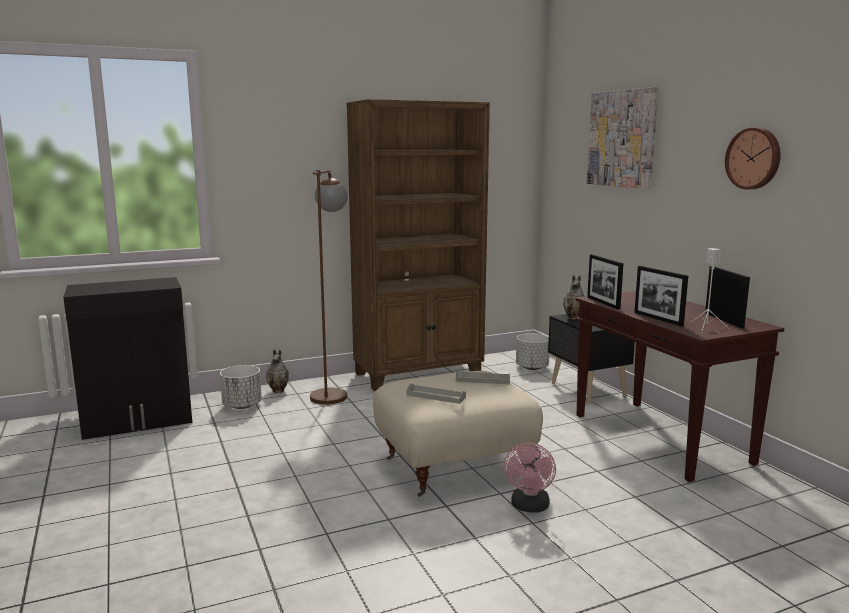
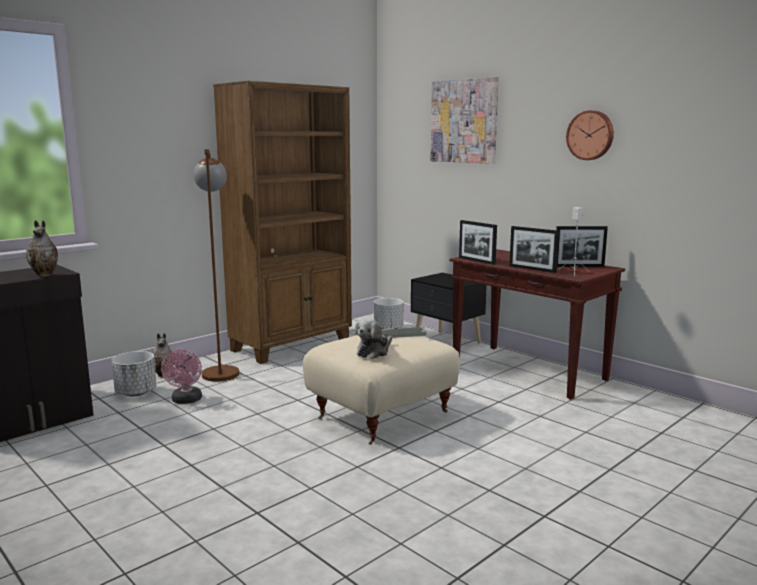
camera: 20 degrees left, 0 degrees up
grey tray [406,383,466,404] -> plush toy [355,318,392,359]
pink fan [504,443,556,513] -> pink fan moved to [161,349,202,404]
vase [563,275,585,320] -> vase moved to [26,220,58,277]
picture frame [705,266,750,328] -> picture frame turned 120 degrees clockwise [556,226,608,267]

